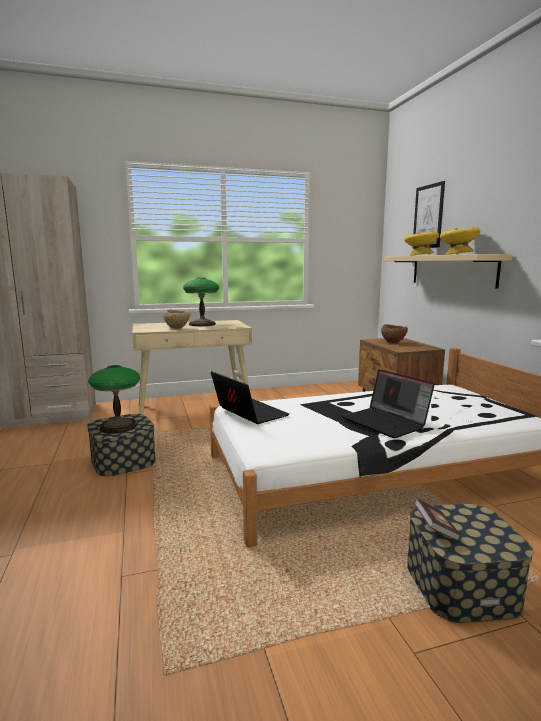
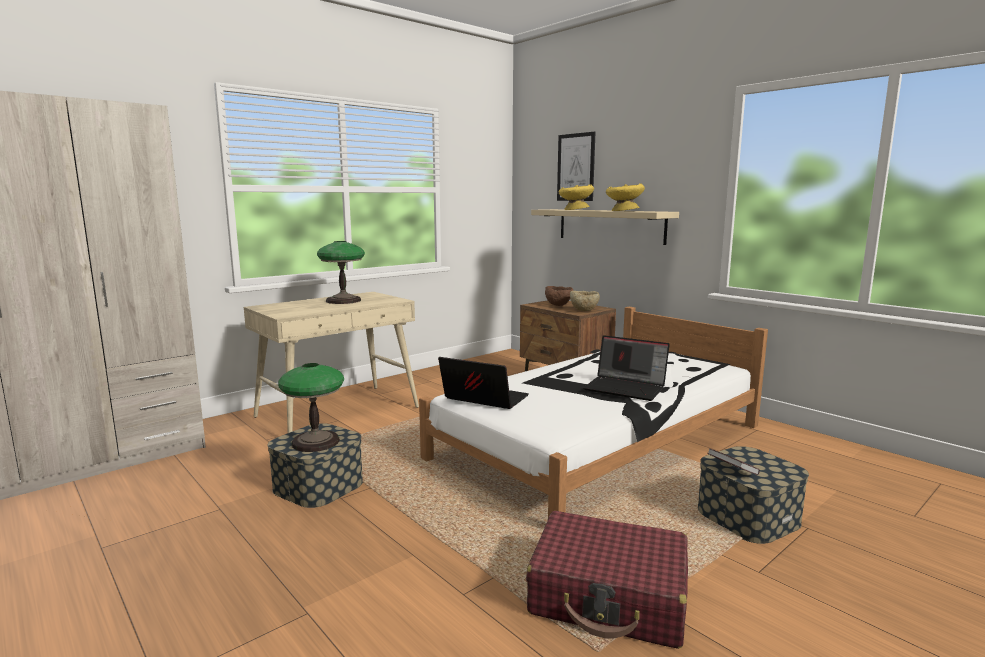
camera: 25 degrees left, 0 degrees up
beige bowl [164,310,190,329] -> beige bowl moved to [570,291,600,311]
none -> red suitcase [526,511,688,649]

